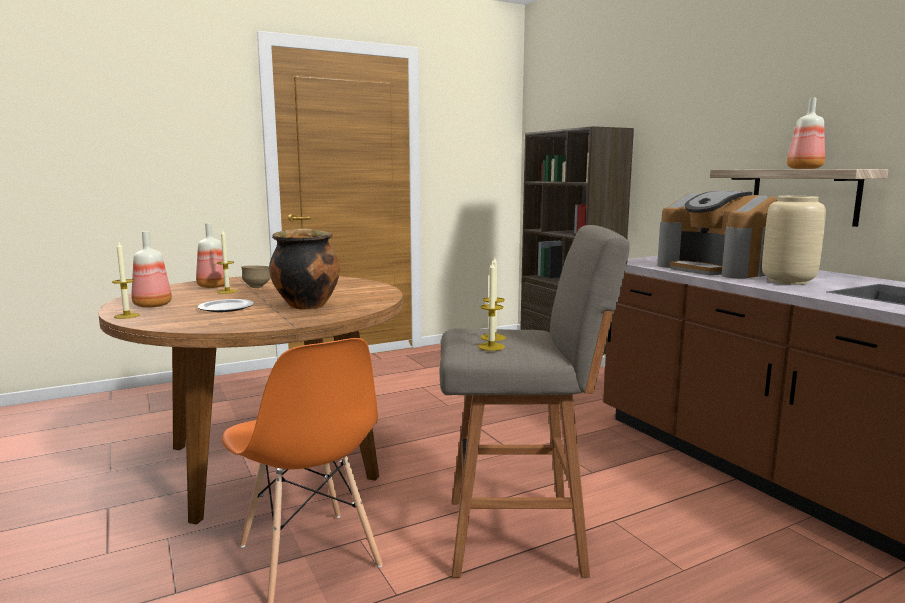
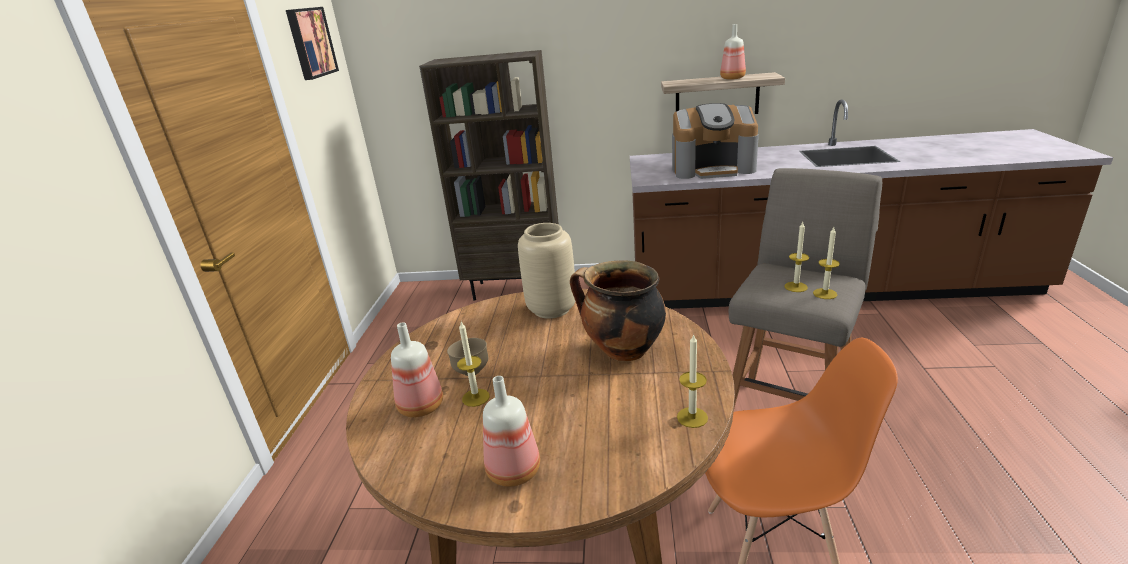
camera: 55 degrees left, 15 degrees up
candle [112,242,140,319] -> candle moved to [677,334,708,428]
plate [198,299,254,312] -> none
beige vase [762,196,826,285] -> beige vase moved to [518,223,575,319]
none -> picture [286,7,339,80]

